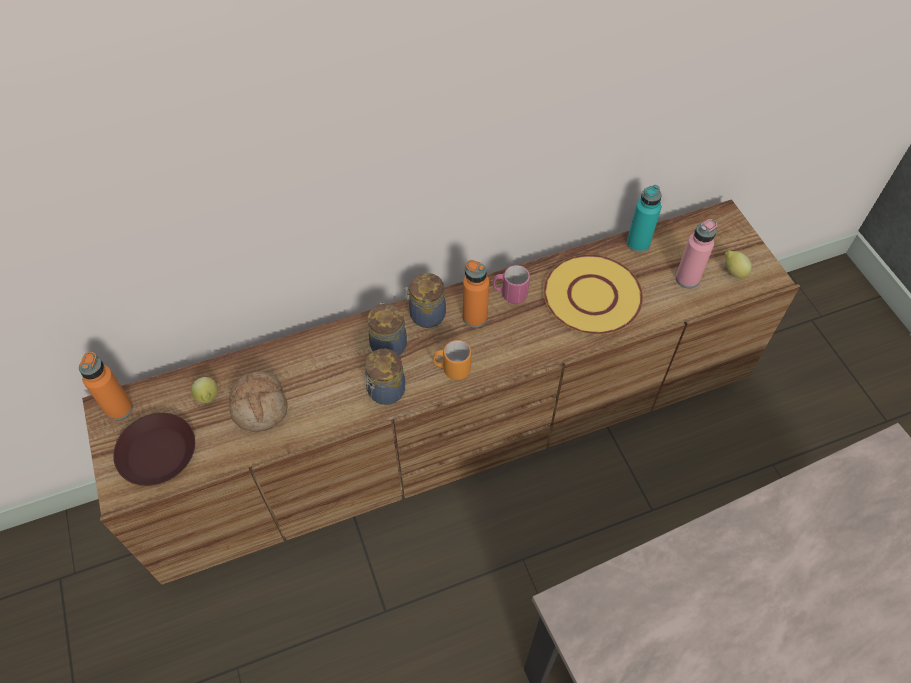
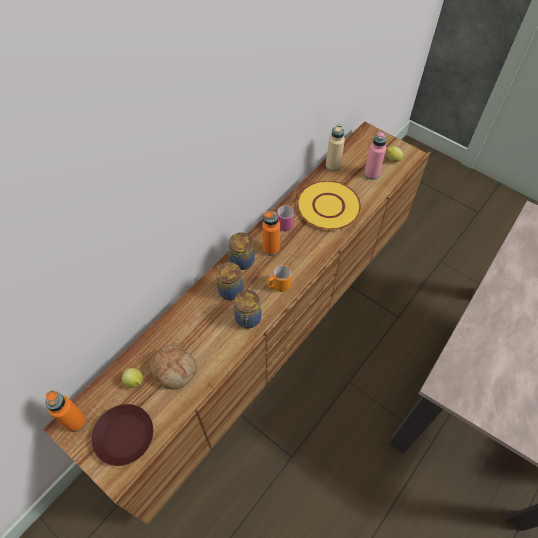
camera: 30 degrees left, 0 degrees up
turquoise bottle [627,185,662,252] -> beige bottle [326,125,345,171]

